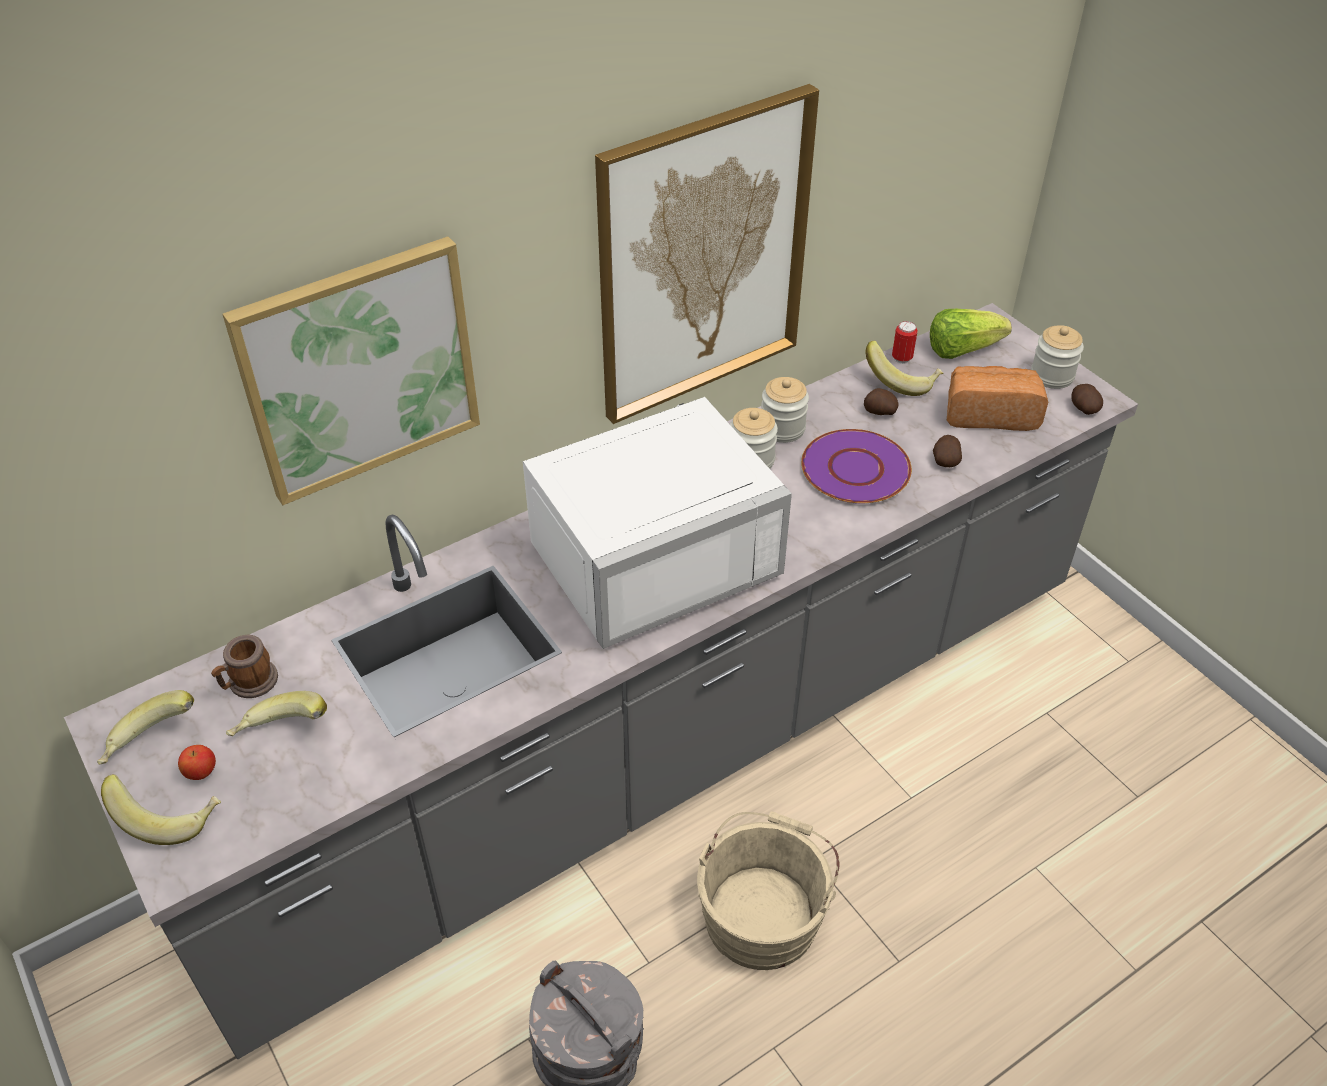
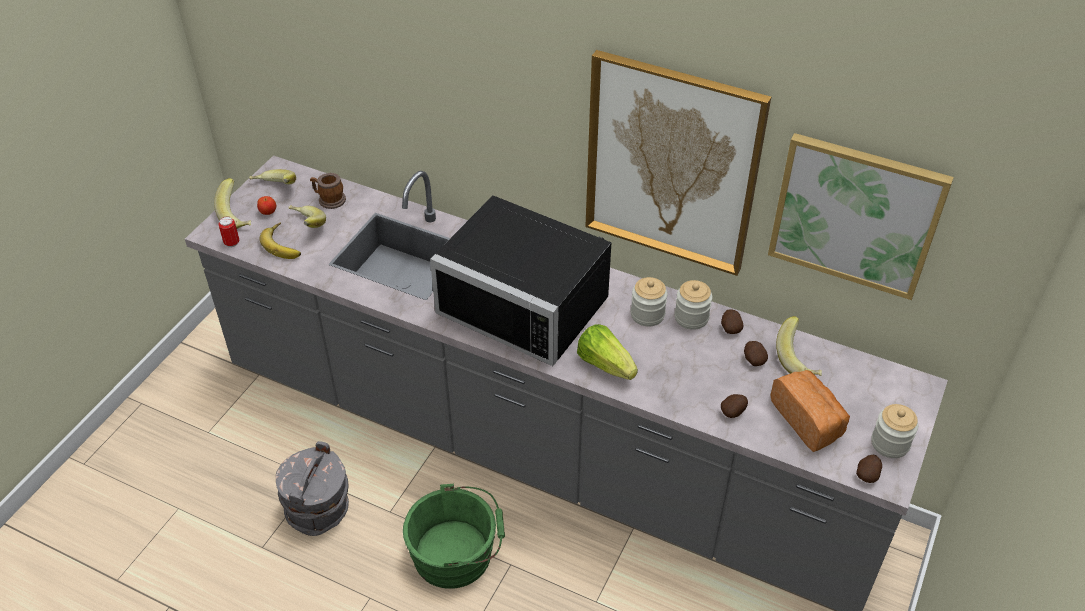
camera: 60 degrees right, 0 degrees up
picture [222,236,480,505] -> picture moved to [768,133,954,300]
white microwave [523,397,792,649] -> black microwave [430,195,612,366]
beige bucket [697,811,839,970] -> green bucket [403,484,505,589]
purple plate [801,429,912,504] -> none
can [892,321,918,364] -> can moved to [218,217,239,247]
lettuce [930,309,1012,359] -> lettuce moved to [577,324,638,380]
none -> banana [260,222,301,259]
none -> potato [721,309,744,334]

